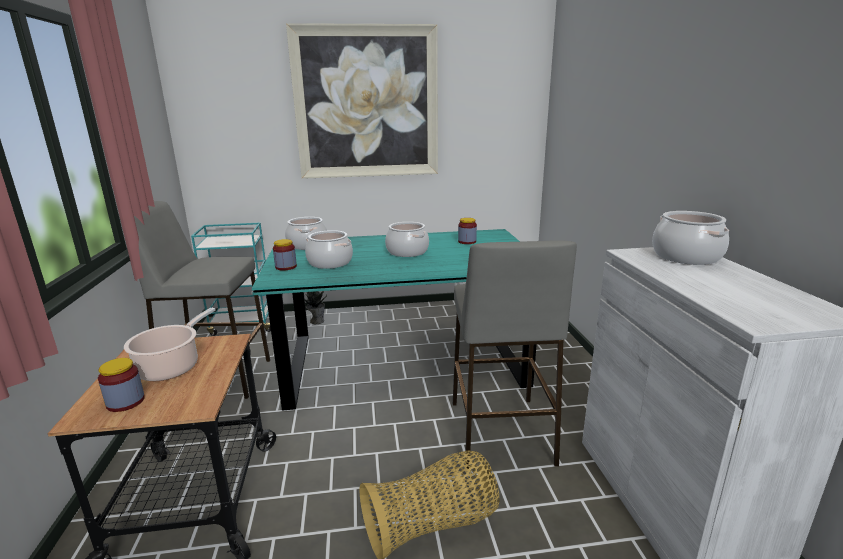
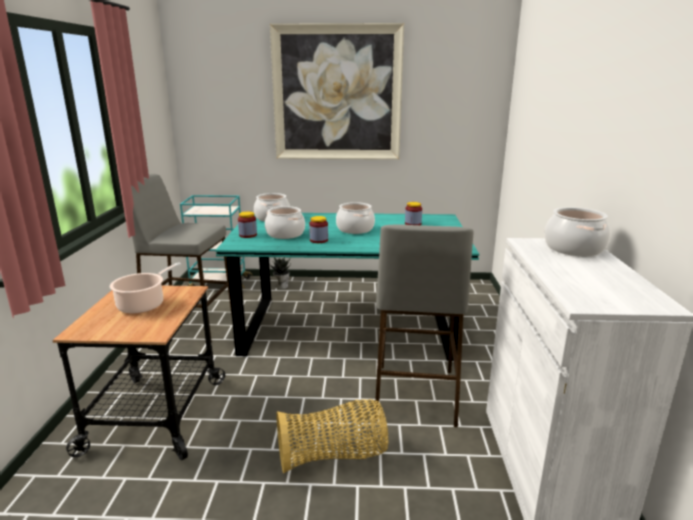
camera: 10 degrees right, 0 degrees up
jar [98,358,145,412] -> jar moved to [309,216,328,243]

